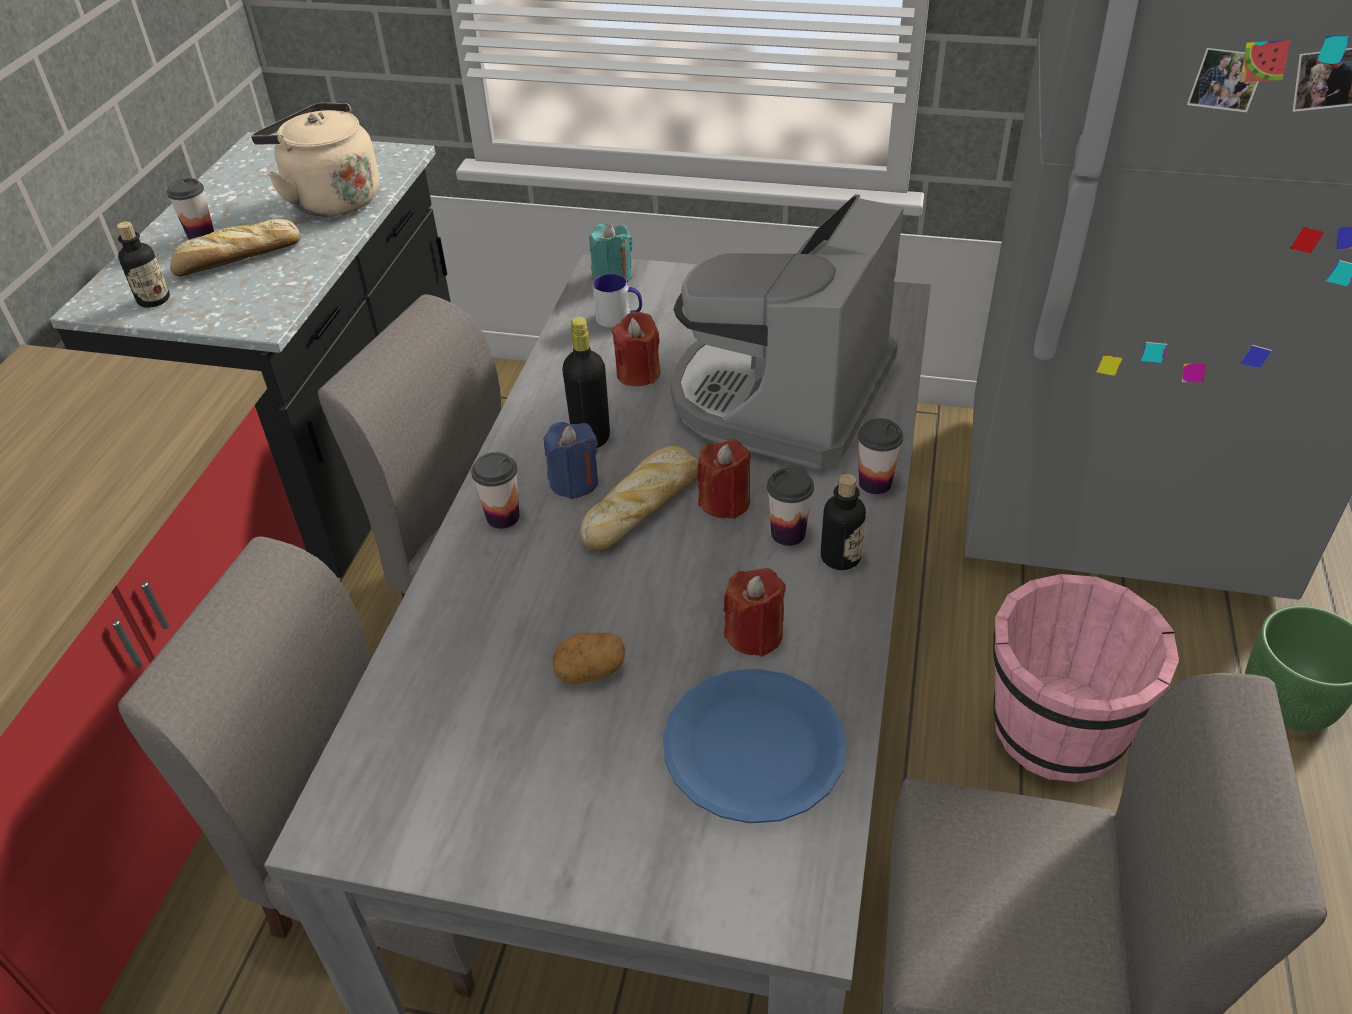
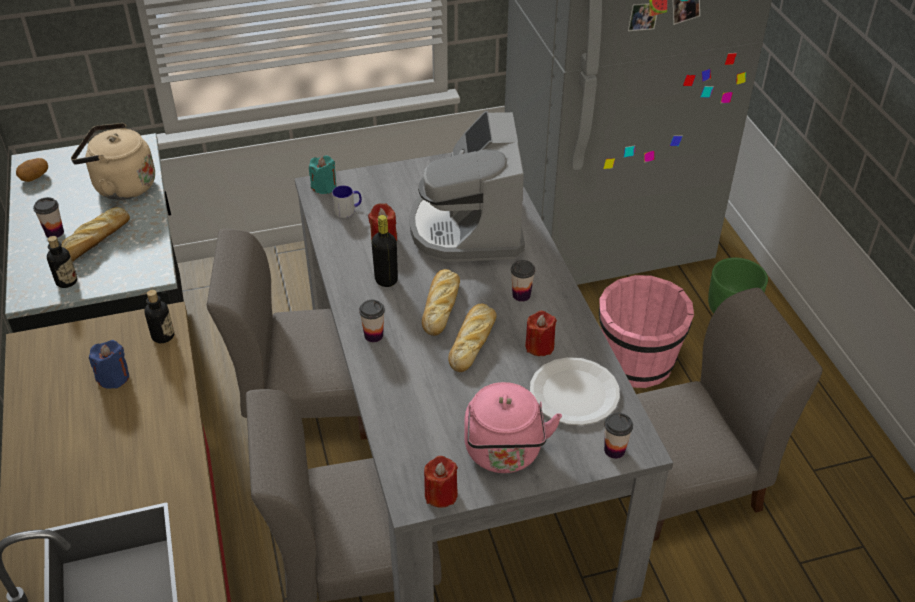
camera: 30 degrees left, 0 degrees up
blue candle [544,422,598,499] -> blue candle moved to [89,340,129,389]
potato [552,632,625,685] -> potato moved to [16,158,48,182]
blue plate [663,669,847,823] -> white plate [530,357,620,425]
red candle [697,439,751,519] -> red candle moved to [424,456,458,508]
bottle [821,474,866,570] -> bottle moved to [144,290,174,343]
cup [858,418,903,494] -> cup moved to [604,413,633,459]
none -> bread [448,304,496,372]
none -> pink kettle [464,382,562,473]

